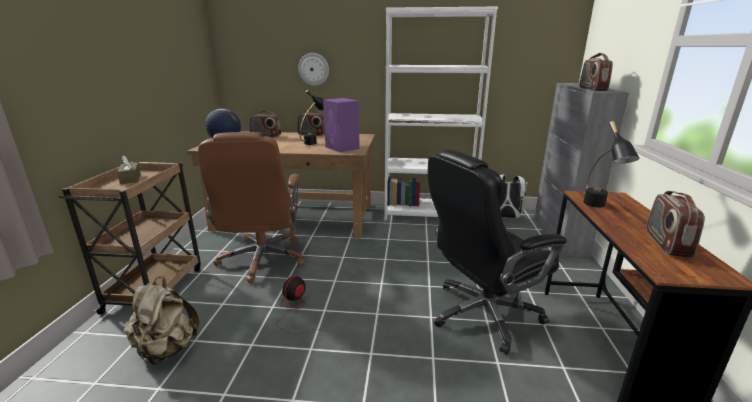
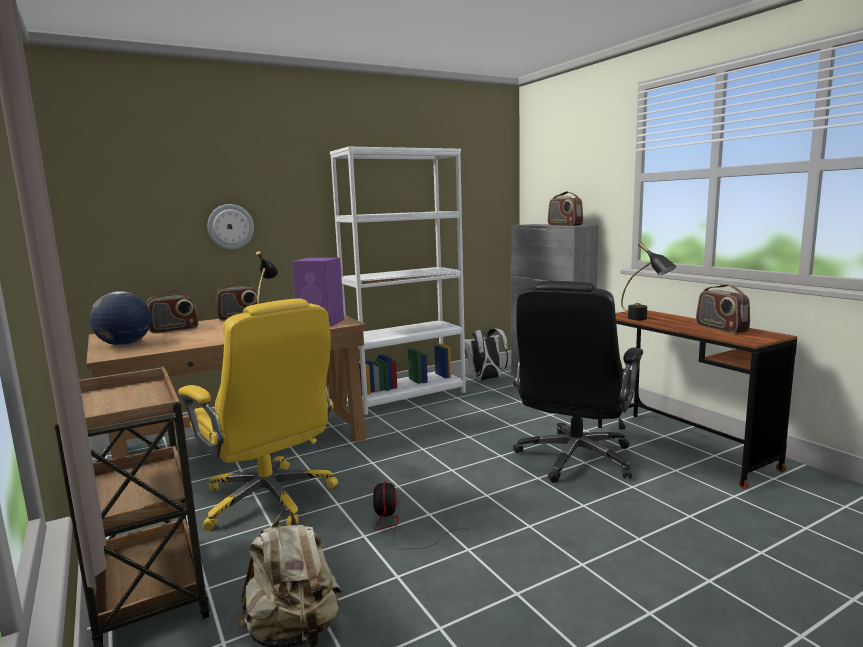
camera: 35 degrees left, 10 degrees down
brown tissue box [117,155,141,184] -> none
brown office chair [198,132,304,284] -> yellow office chair [178,299,338,530]

